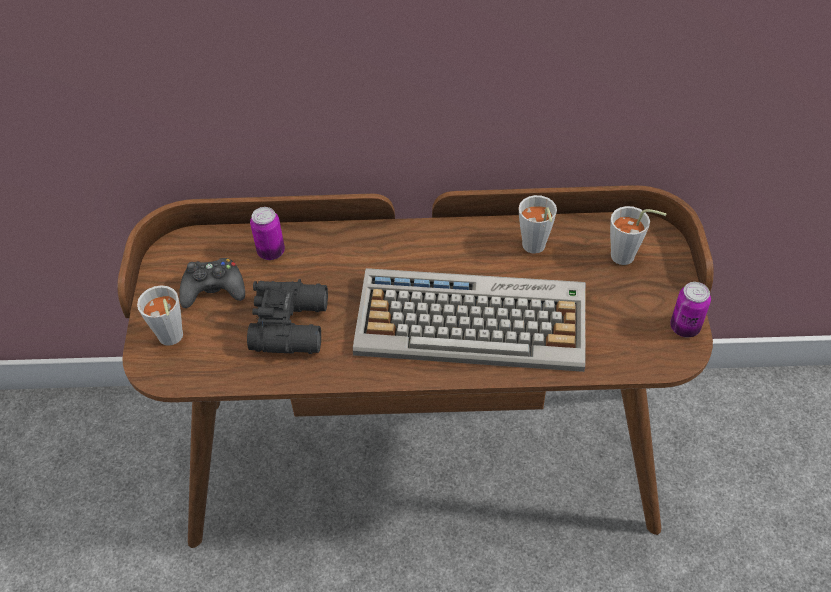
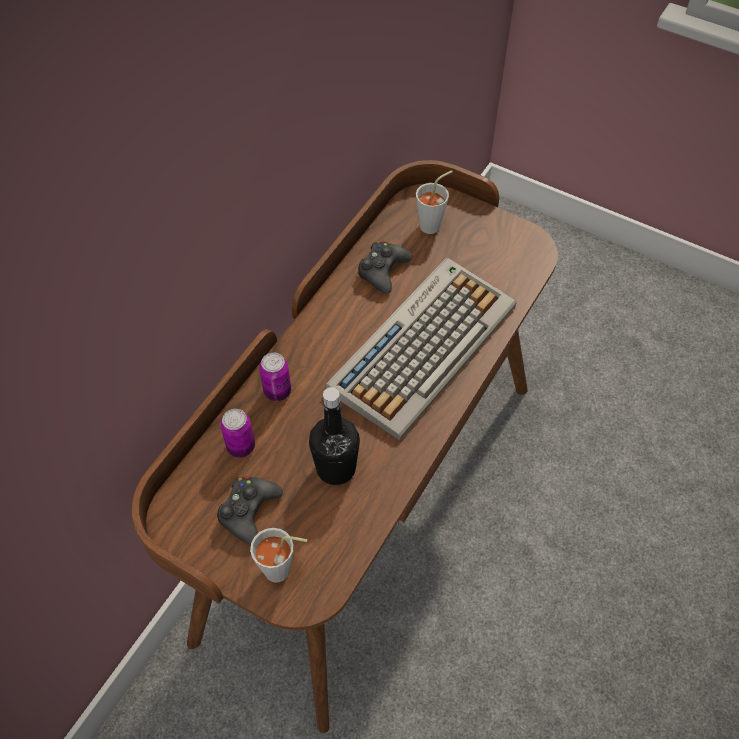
camera: 60 degrees left, 5 degrees up
black binoculars [247,279,328,354] -> black bottle [309,387,360,485]
grey cup [519,195,557,254] -> black game controller [357,241,412,294]
can [670,282,711,337] -> can moved to [259,353,291,401]

